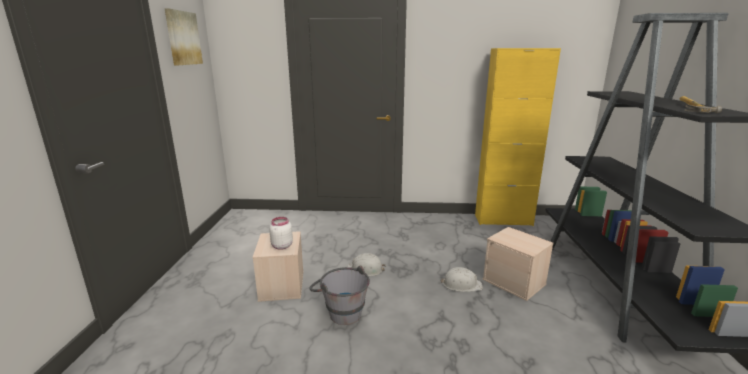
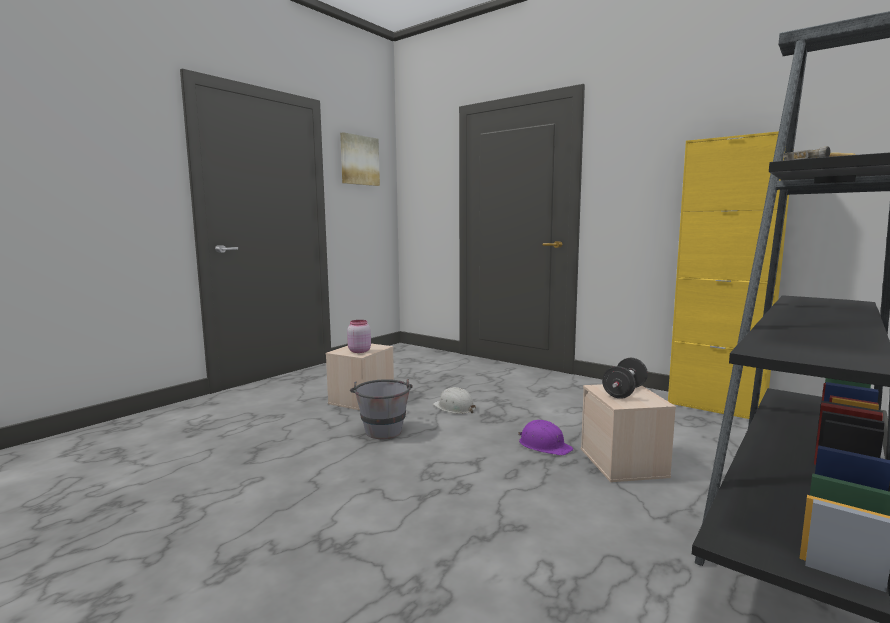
camera: 35 degrees right, 10 degrees down
white jar [269,217,293,250] -> pink jar [347,320,371,353]
white hard hat [440,267,483,292] -> purple hard hat [518,420,573,456]
none -> black dumbbell [602,358,648,399]

